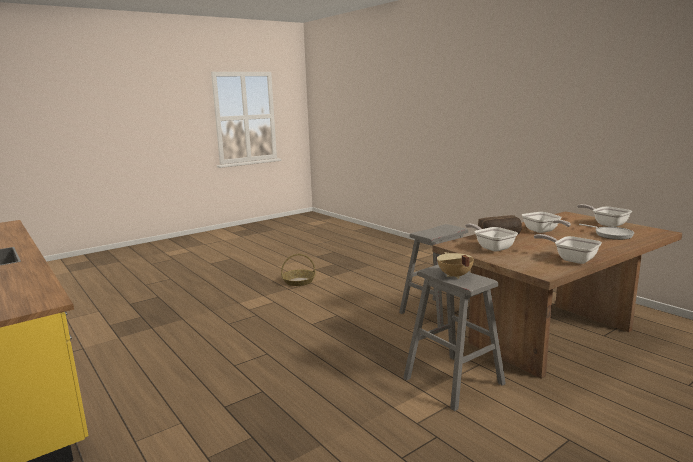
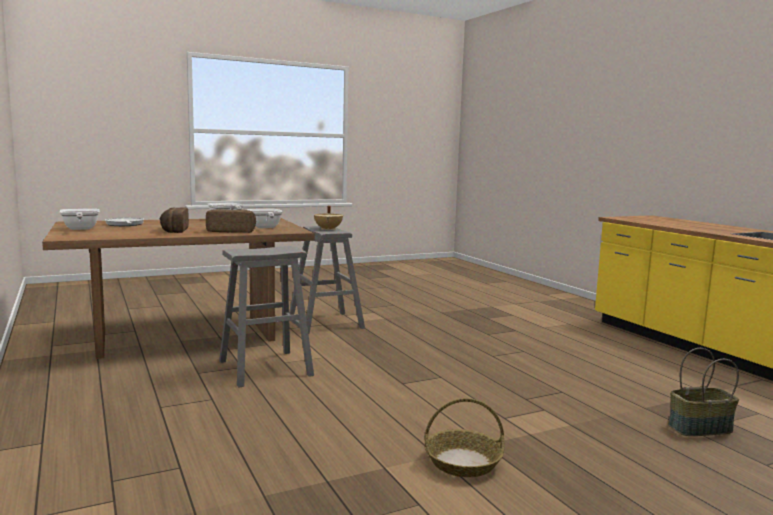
camera: 170 degrees left, 5 degrees down
frying pan [522,212,571,233] -> bread [159,207,189,233]
none -> basket [668,348,739,436]

